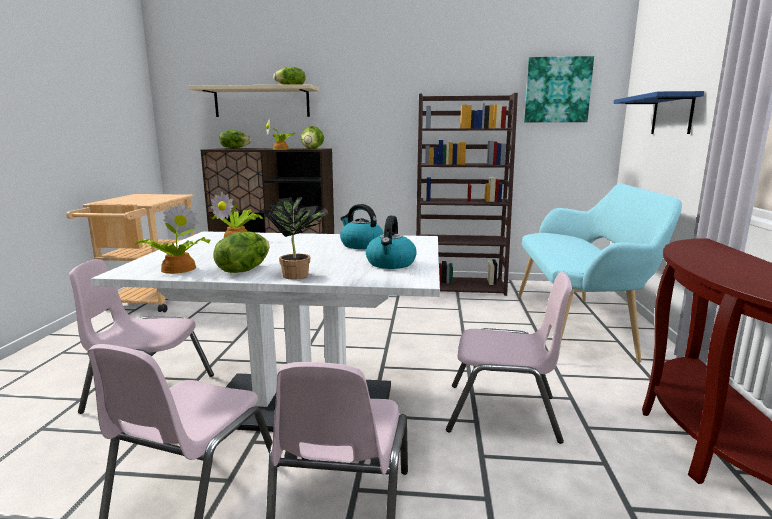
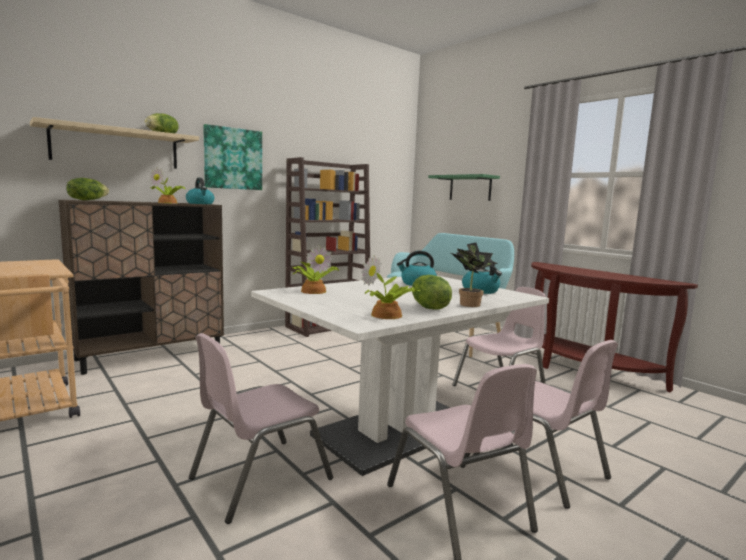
camera: 45 degrees left, 5 degrees down
lettuce [301,126,324,149] -> kettle [186,178,214,204]
picture [524,56,594,122] -> picture moved to [203,124,262,190]
blue shelf [614,91,704,134] -> green shelf [428,174,500,201]

